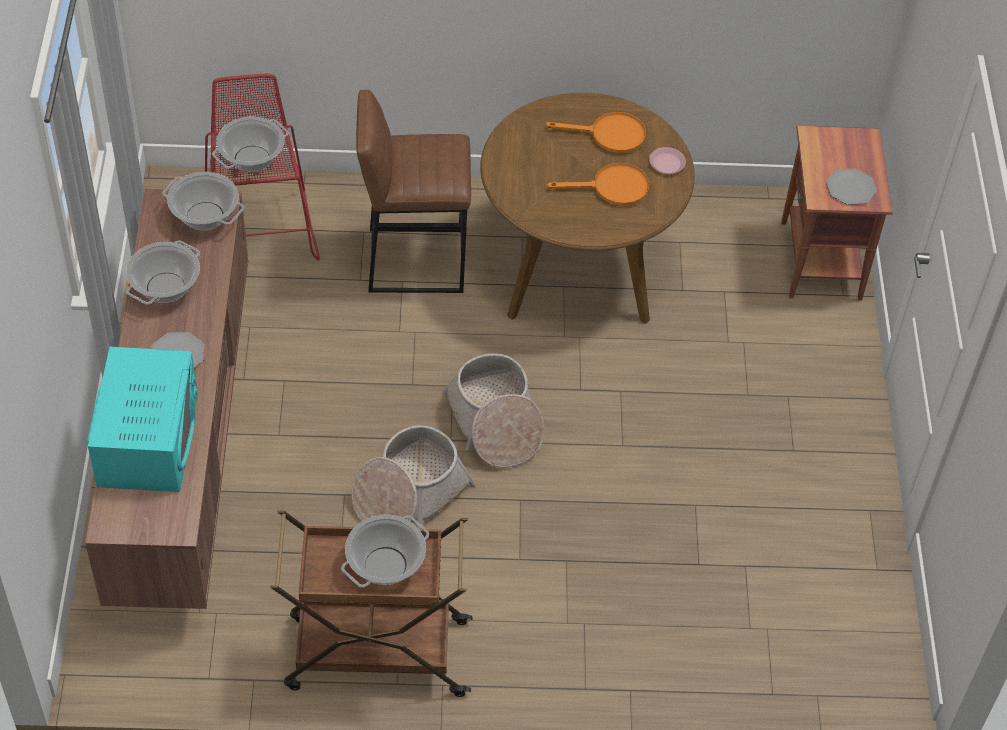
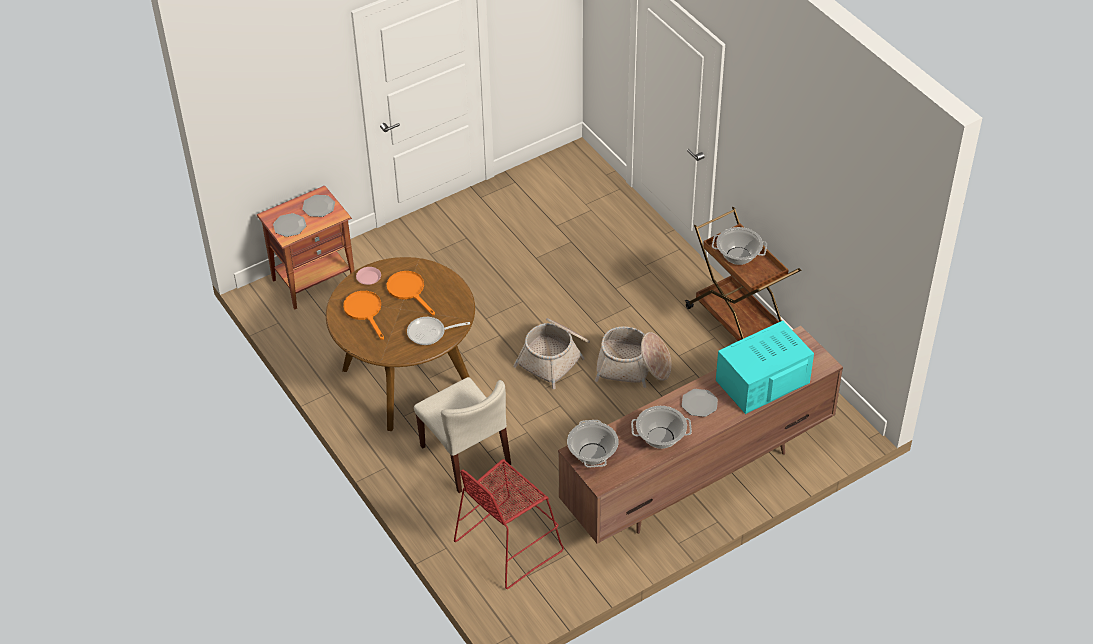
camera: 120 degrees left, 5 degrees down
cooking pot [212,117,289,172] -> none
brown stool [356,90,471,293] -> beige chair [414,377,511,493]
none -> plate [273,213,306,237]
none -> frying pan [407,317,470,345]

